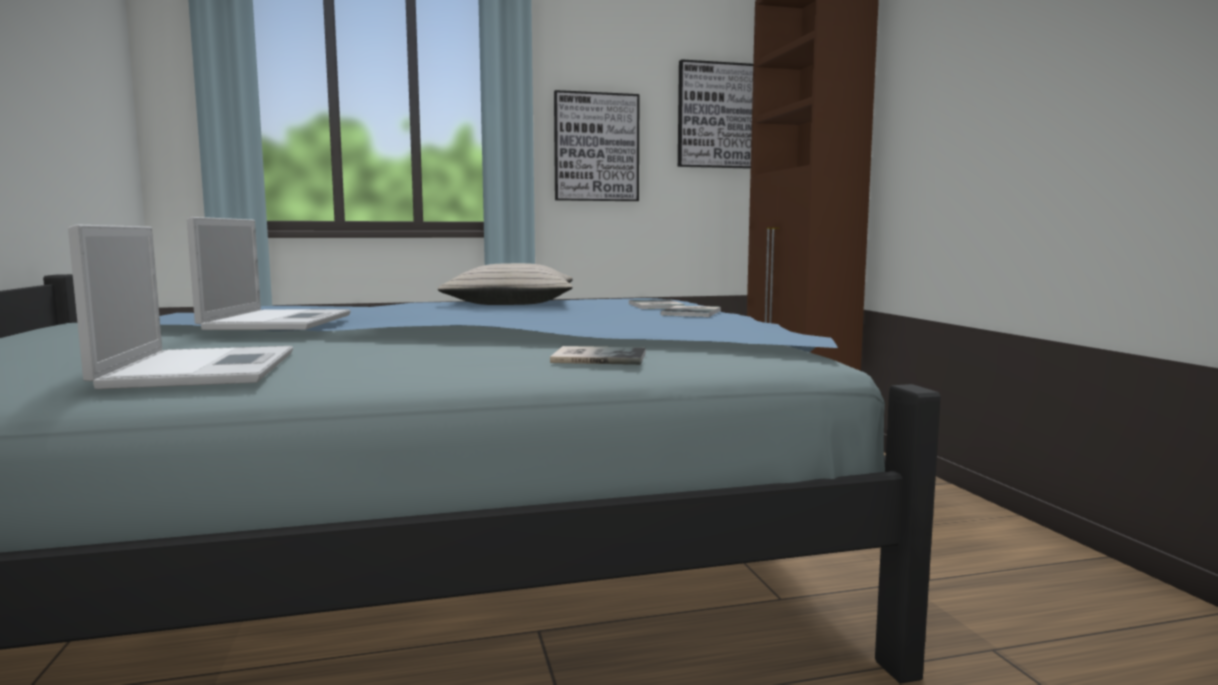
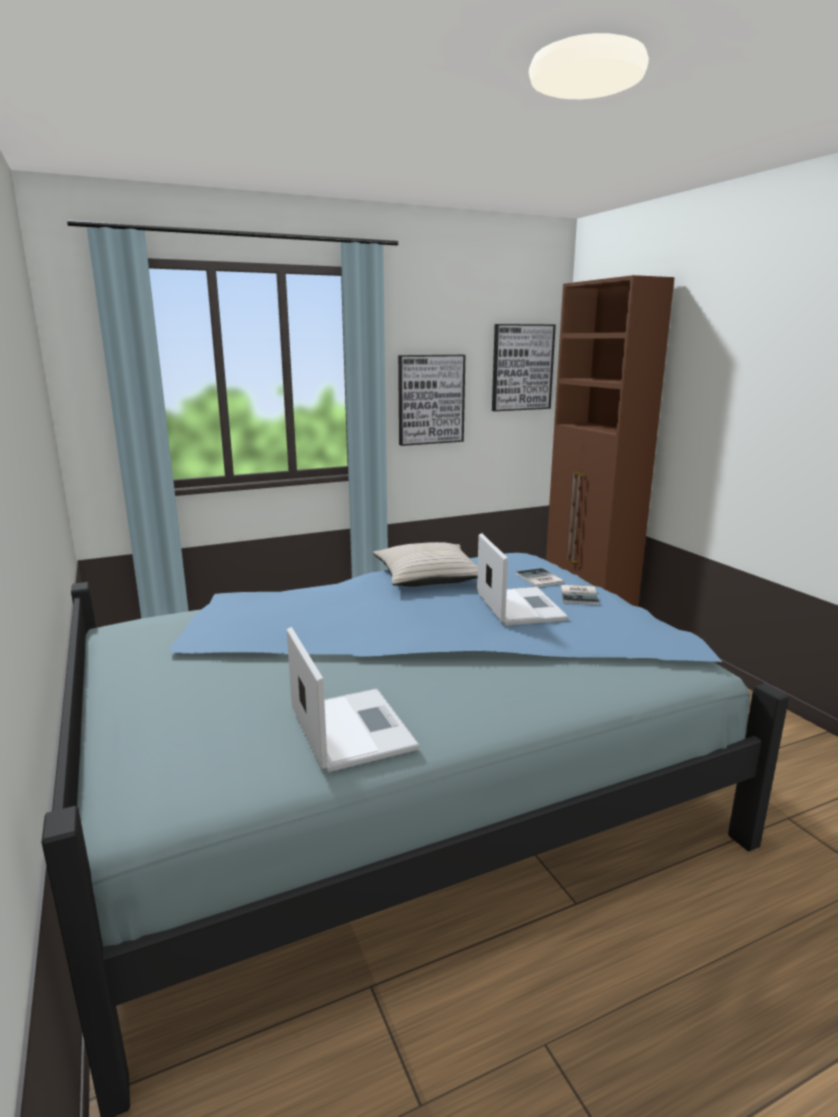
camera: 10 degrees left, 10 degrees up
laptop [187,217,351,330] -> laptop moved to [477,533,568,626]
book [550,346,646,365] -> none

